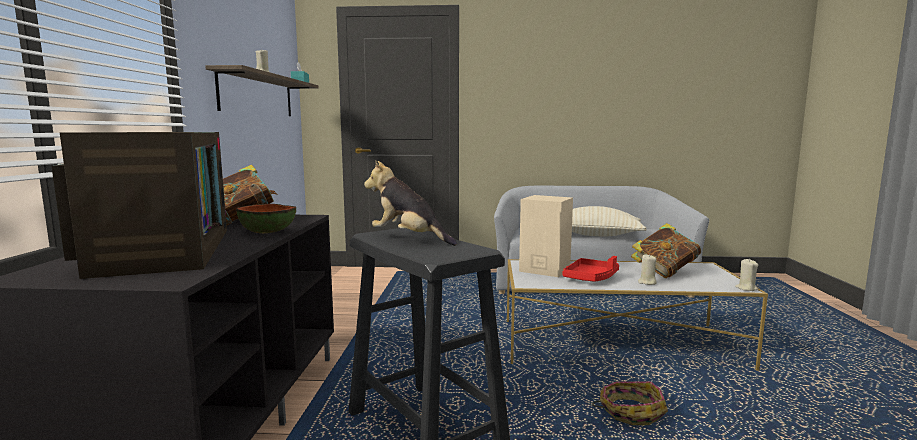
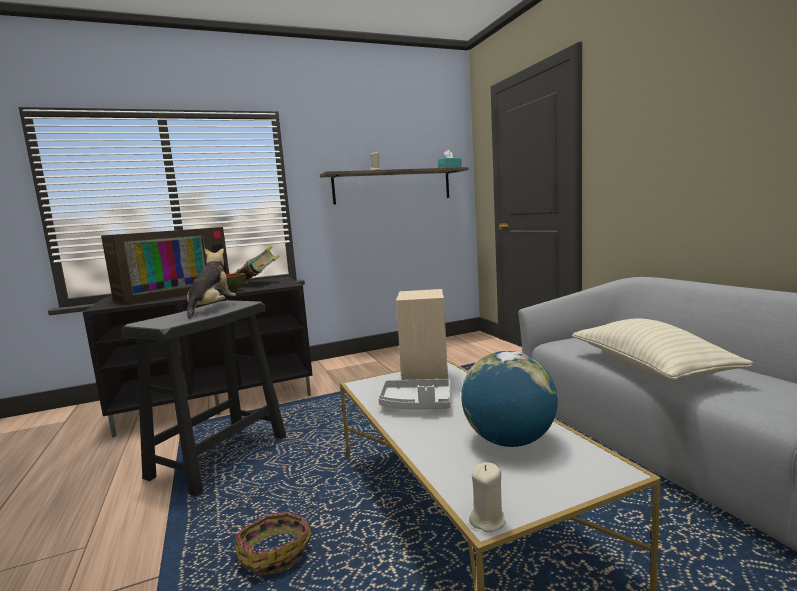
camera: 65 degrees right, 0 degrees up
red tray [562,256,619,282] -> grey tray [378,379,451,409]
book [631,223,701,278] -> globe [461,351,558,447]
beige candle [638,254,657,285] -> none

